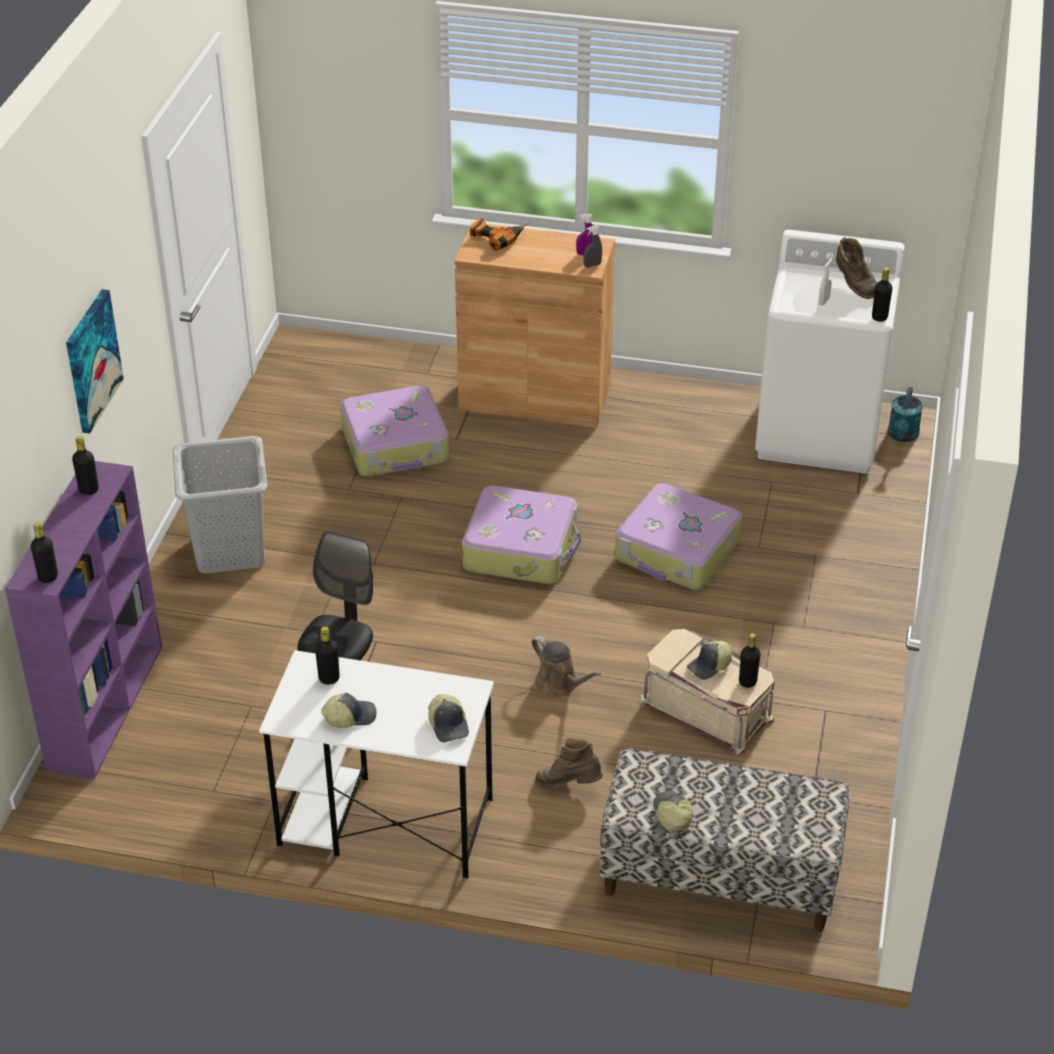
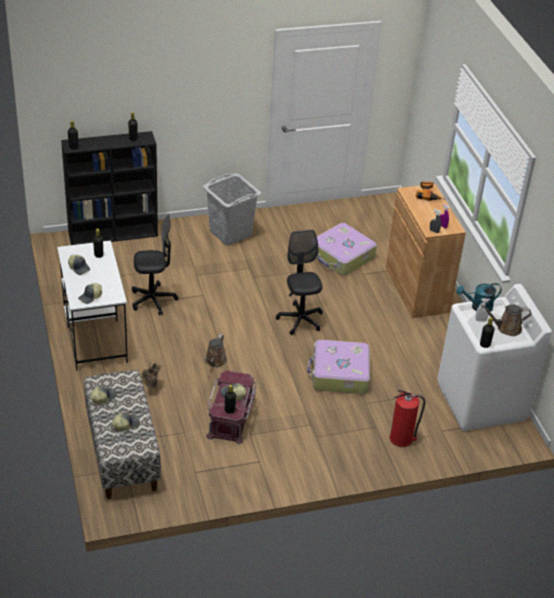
camera: 60 degrees right, 0 degrees up
purple bookcase [5,461,162,779] -> black bookcase [61,131,158,245]
picture [66,289,124,434] -> none
suitcase [462,486,581,584] -> black office chair [276,229,323,335]
beige storage box [639,629,775,756] -> red storage box [206,370,257,445]
brown boot [836,237,877,299] -> brown watering can [481,304,532,336]
turquoise watering can [888,387,923,442] -> turquoise watering can moved to [457,283,502,312]
none -> cap [112,412,140,431]
none -> fire extinguisher [390,389,425,447]

